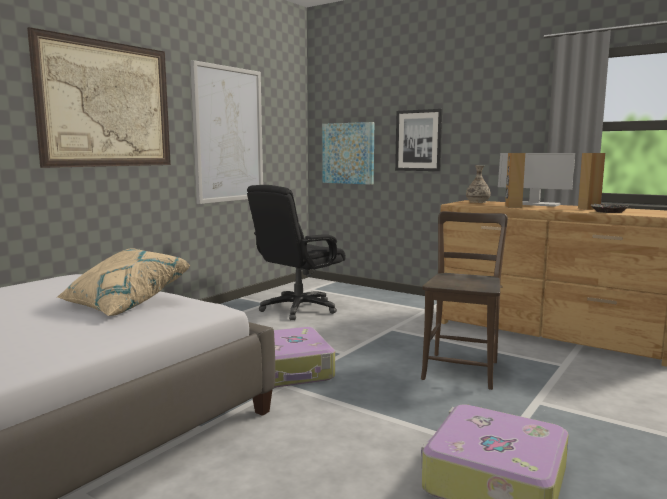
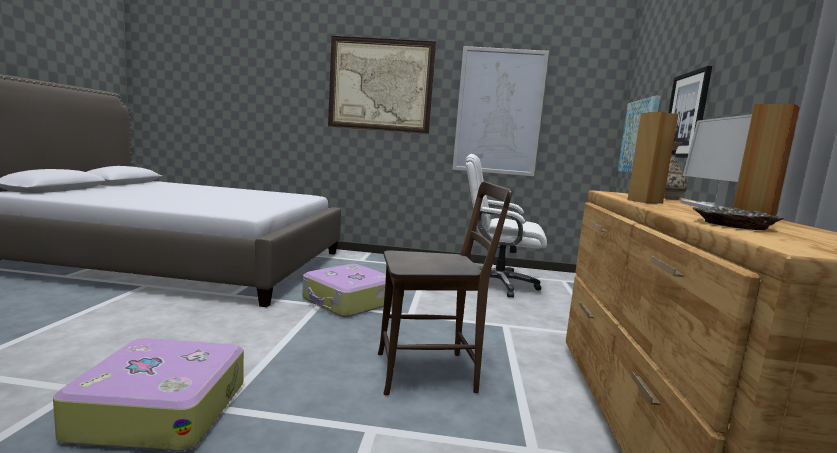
camera: 60 degrees right, 0 degrees up
beige pillow [57,248,190,316] -> none
black office chair [247,185,346,320] -> white office chair [466,154,547,297]

